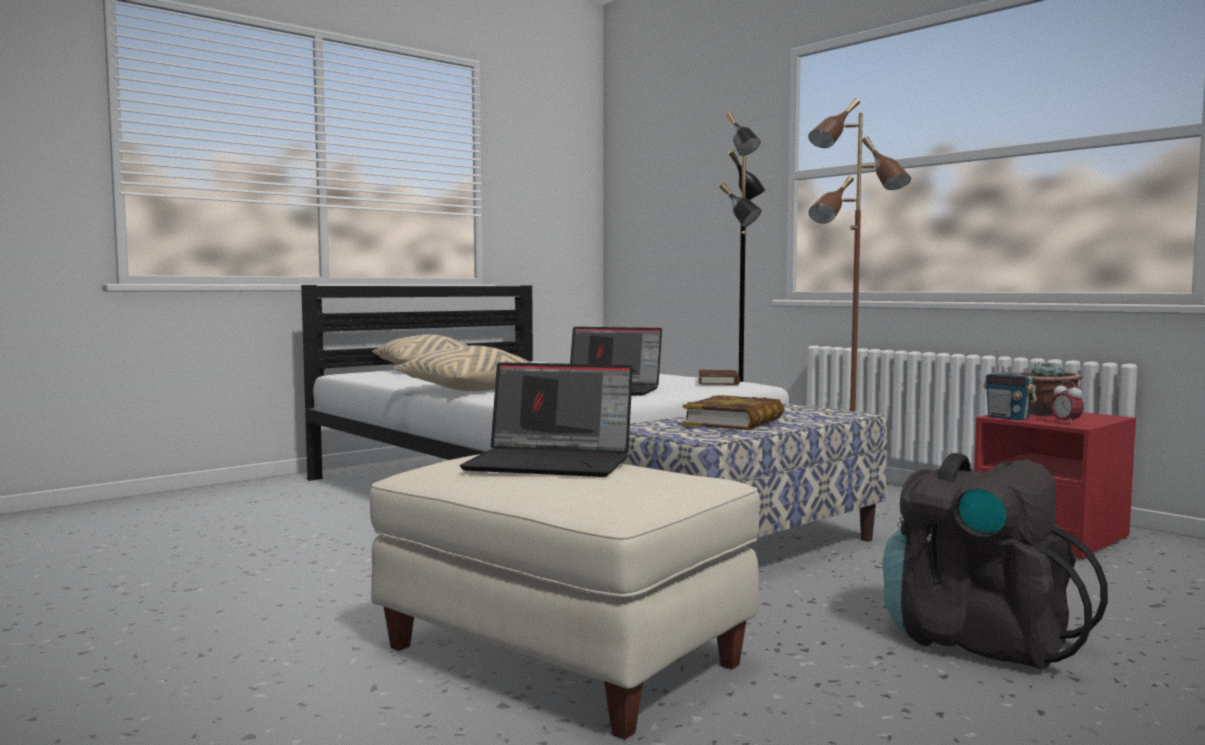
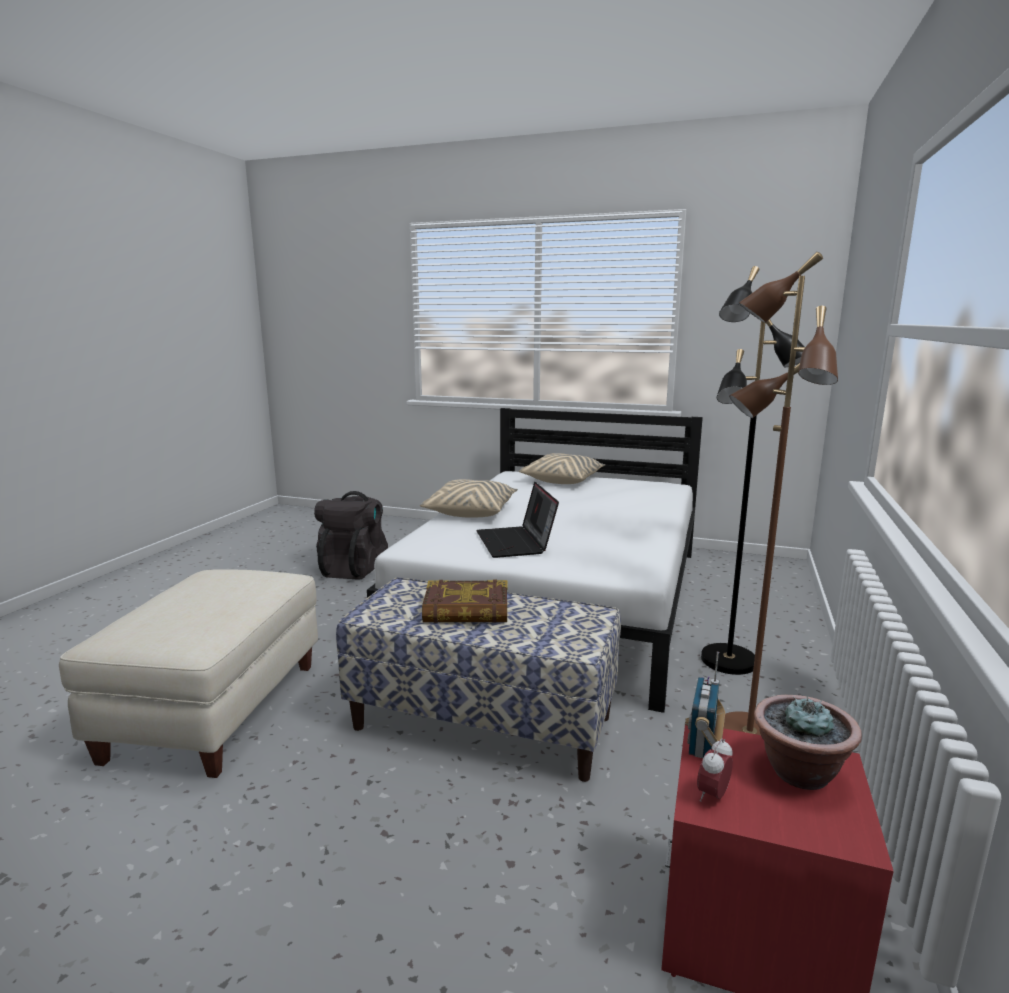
camera: 60 degrees right, 10 degrees up
laptop [459,362,633,477] -> none
brown book [699,370,740,385] -> none
black backpack [883,453,1108,670] -> black backpack moved to [314,491,388,580]

